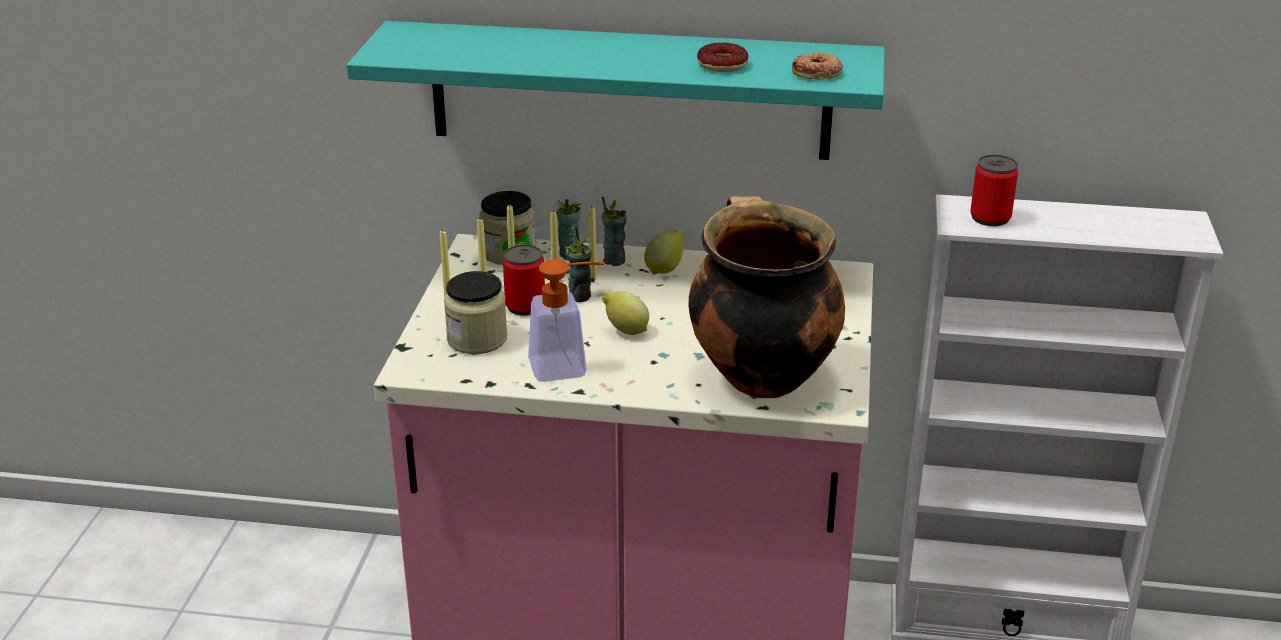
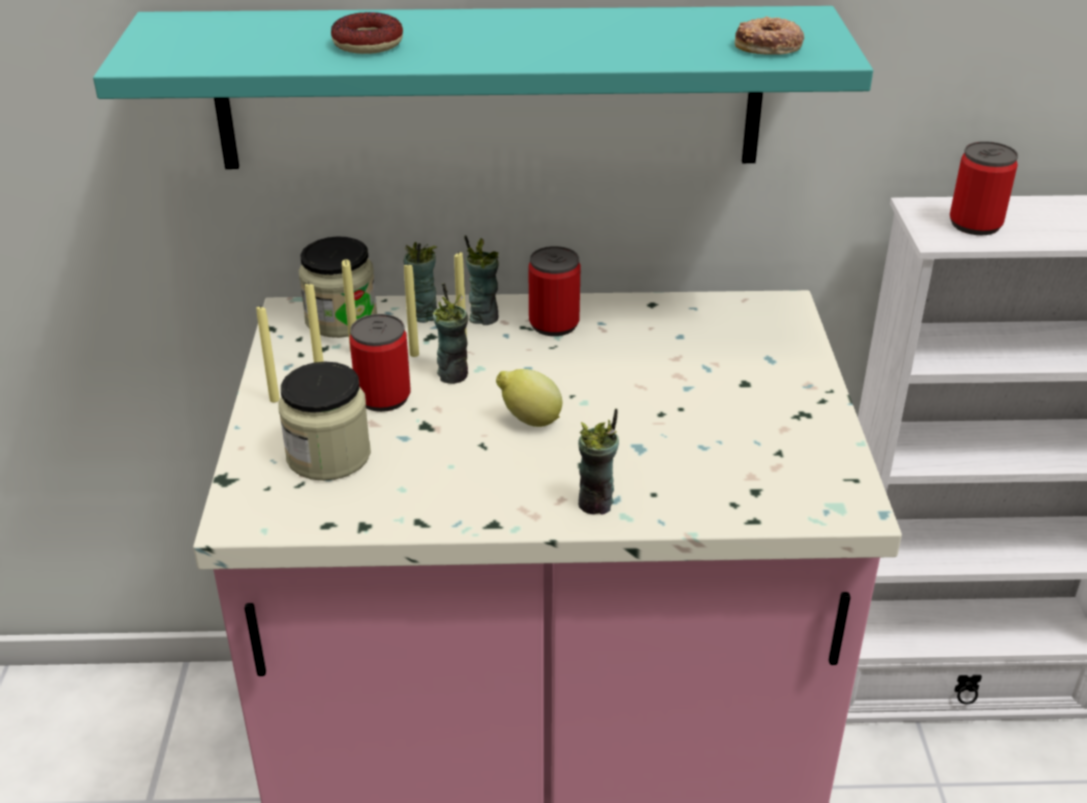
camera: 10 degrees left, 5 degrees up
soap dispenser [528,259,605,382] -> none
lemon [644,230,684,275] -> can [529,246,581,336]
cooking pot [689,196,845,398] -> none
donut [697,43,748,72] -> donut moved to [331,12,403,54]
none -> cup [578,408,619,515]

